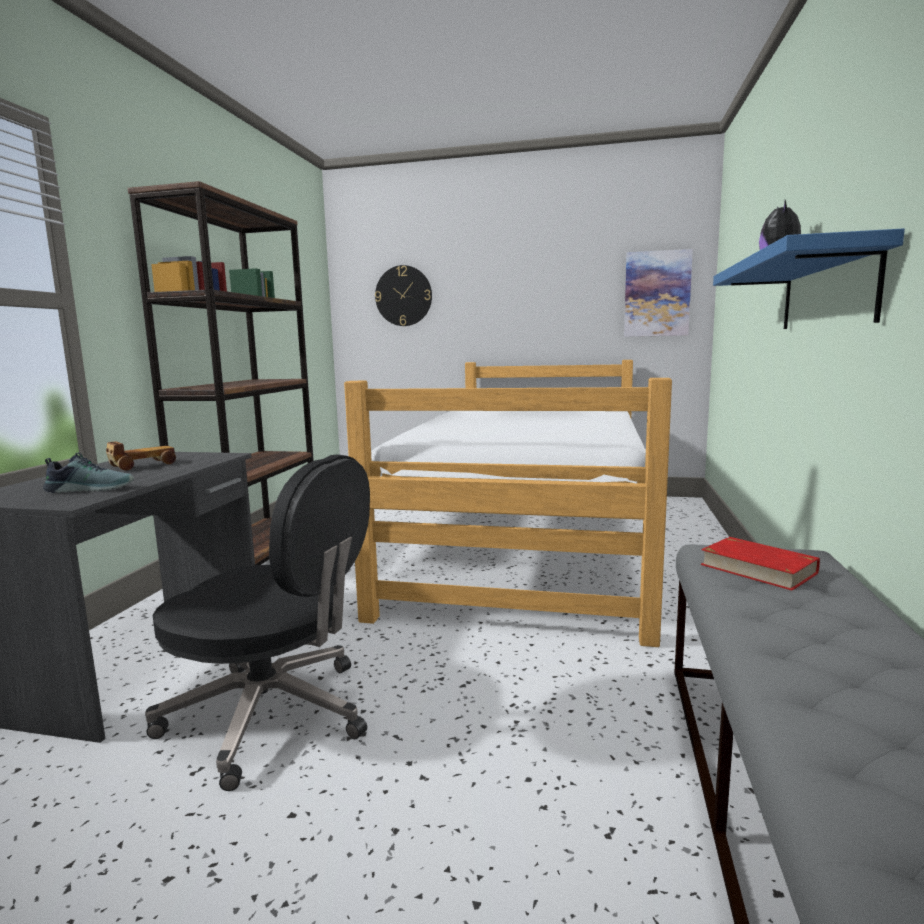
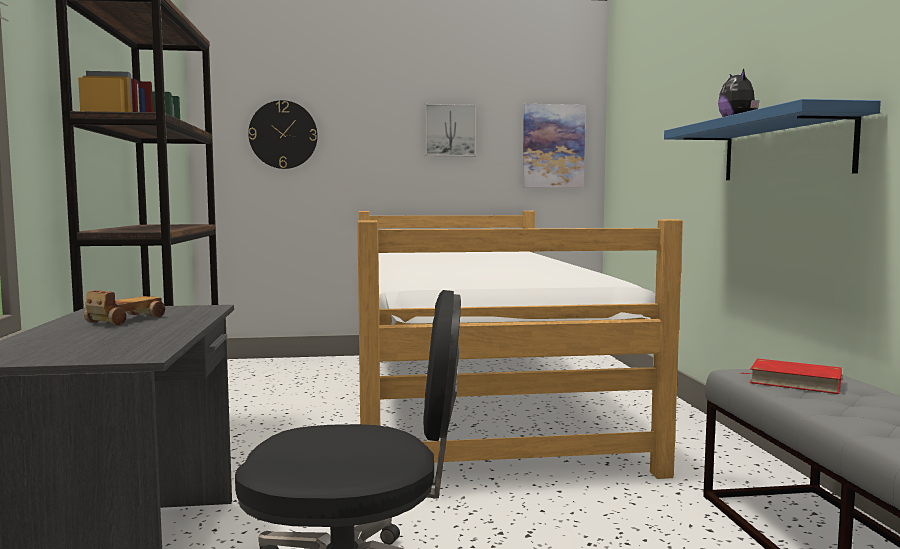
camera: 20 degrees left, 5 degrees down
shoe [43,452,134,493] -> none
none -> picture [425,104,476,156]

